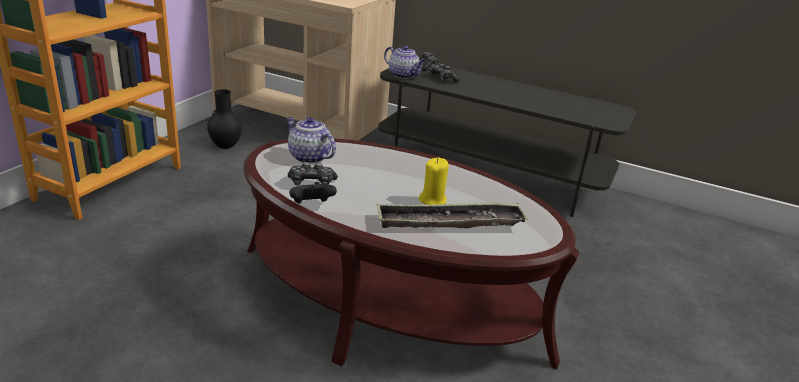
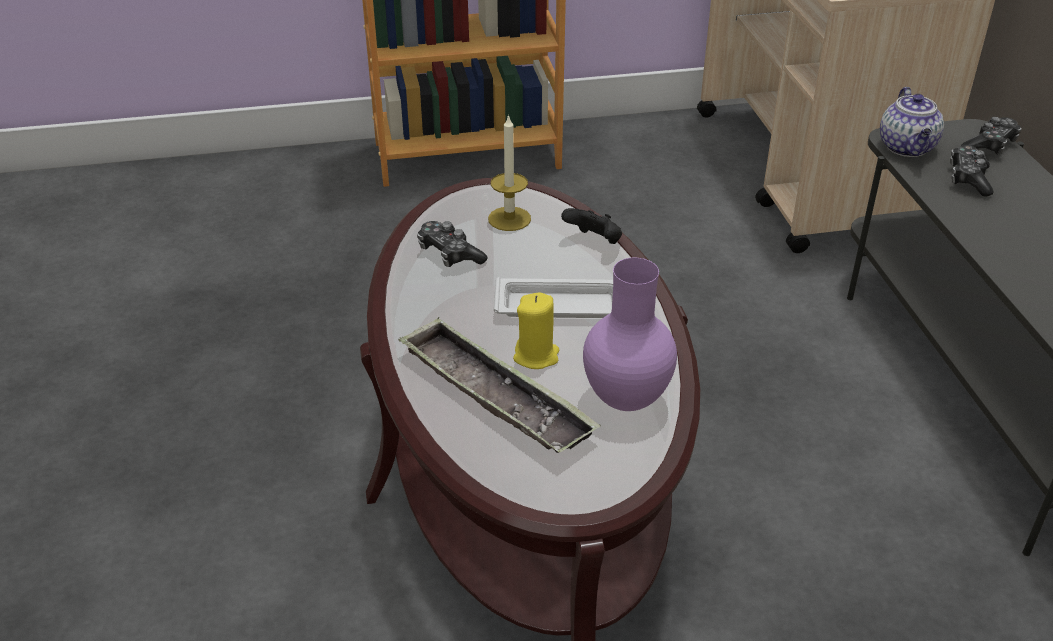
camera: 55 degrees right, 10 degrees up
black vase [207,89,242,149] -> none
teapot [286,117,336,164] -> candle [488,114,531,231]
black game controller [289,182,337,204] -> black game controller moved to [561,208,622,244]
none -> white tray [494,277,613,318]
none -> purple vase [583,258,677,411]

